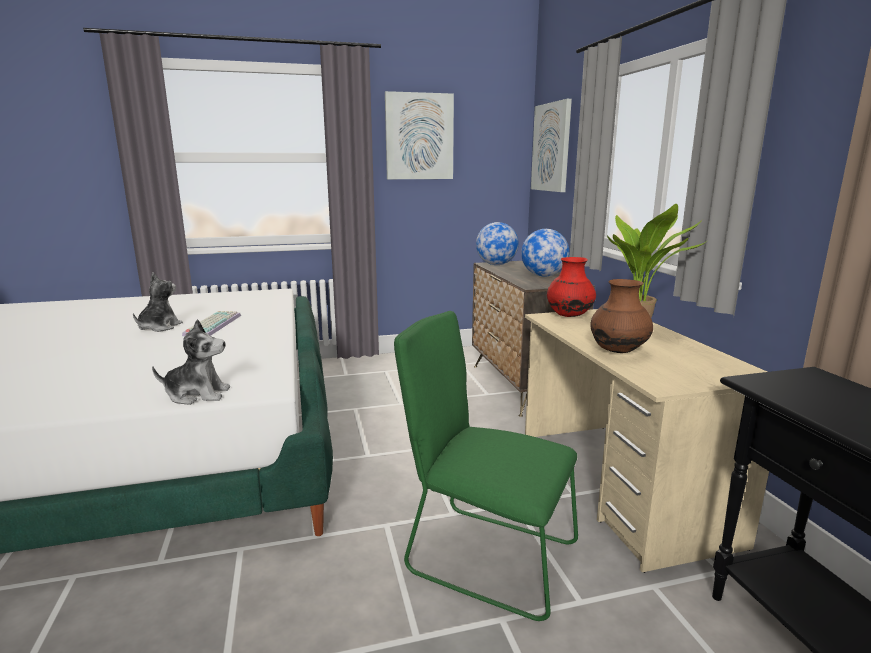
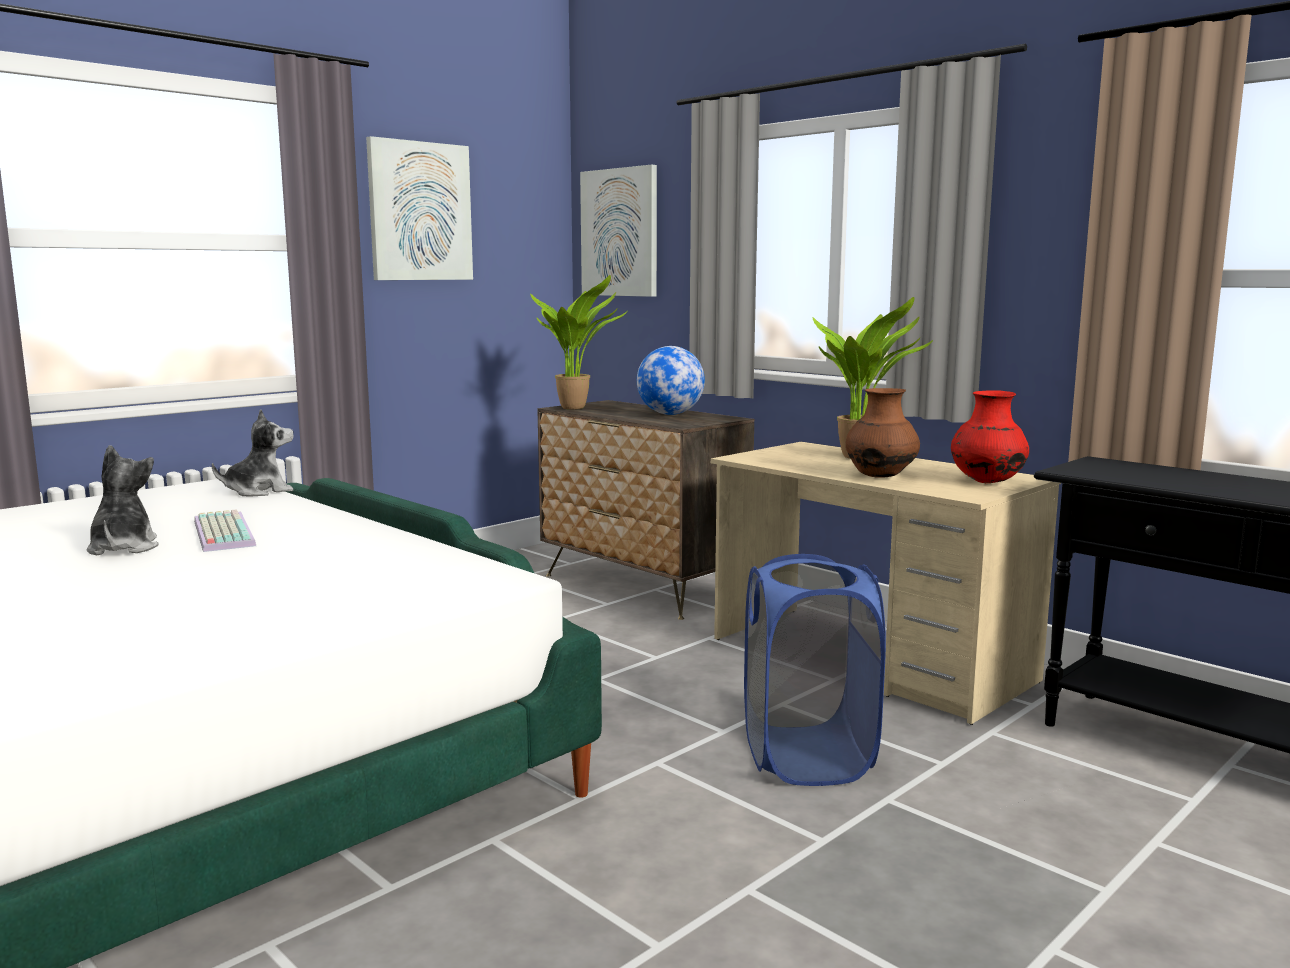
camera: 30 degrees left, 5 degrees down
plush toy [152,319,230,405] -> plush toy moved to [212,409,294,497]
green chair [394,311,578,621] -> blue laundry basket [744,554,886,786]
globe [476,222,519,265] -> potted plant [530,275,628,410]
red vase [547,257,596,317] -> red vase moved to [951,390,1029,483]

